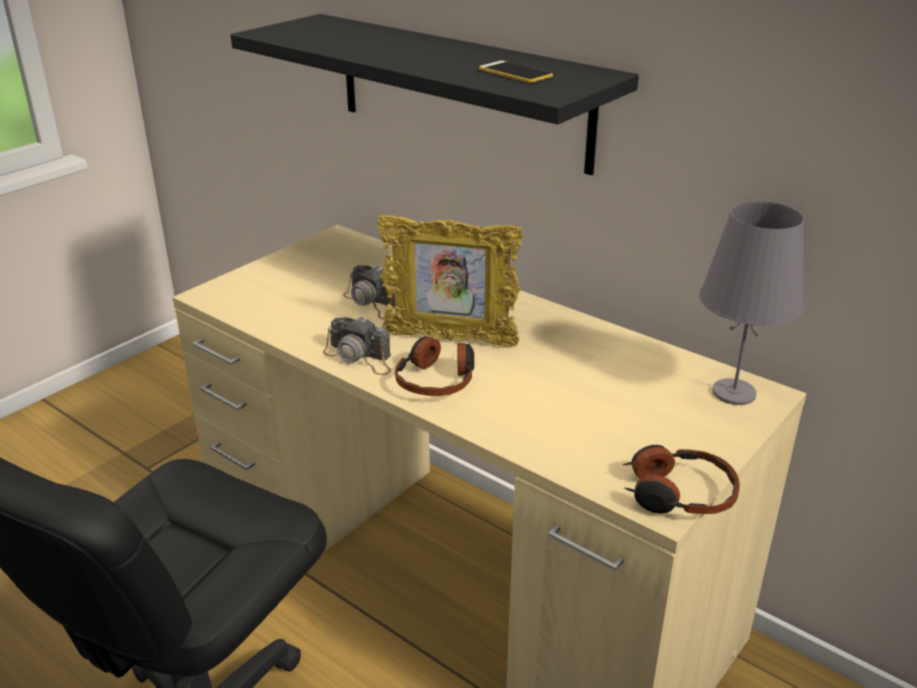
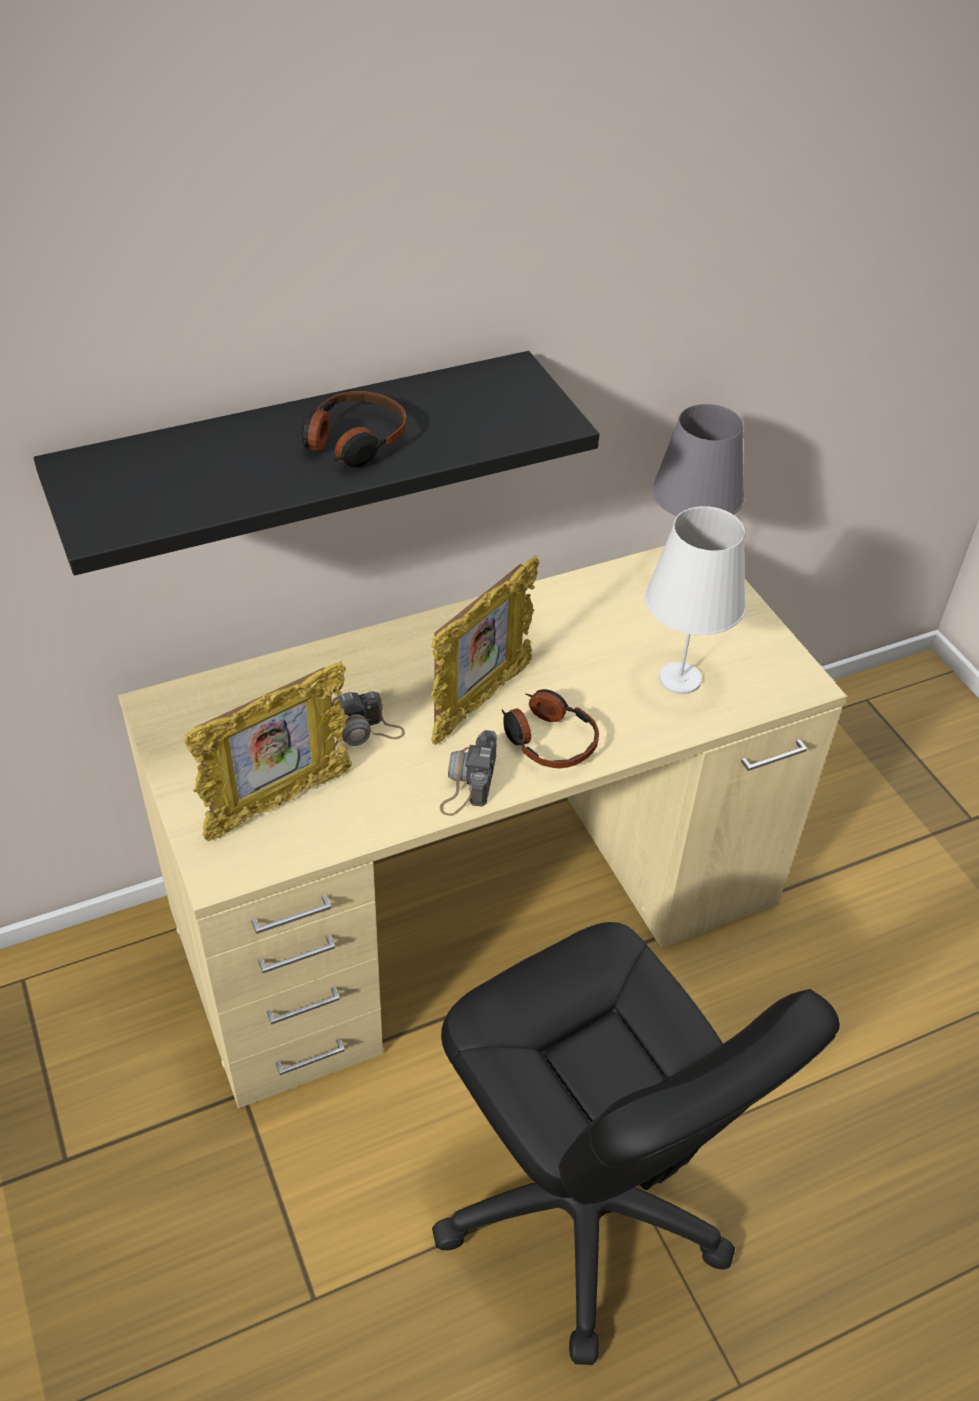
camera: 65 degrees left, 15 degrees up
camera [323,315,391,375] -> camera turned 135 degrees clockwise [440,730,497,816]
phone [479,61,553,83] -> none
headphones [622,445,740,514] -> headphones moved to [301,391,406,468]
none -> picture frame [184,661,352,842]
none -> white table lamp [645,506,746,694]

